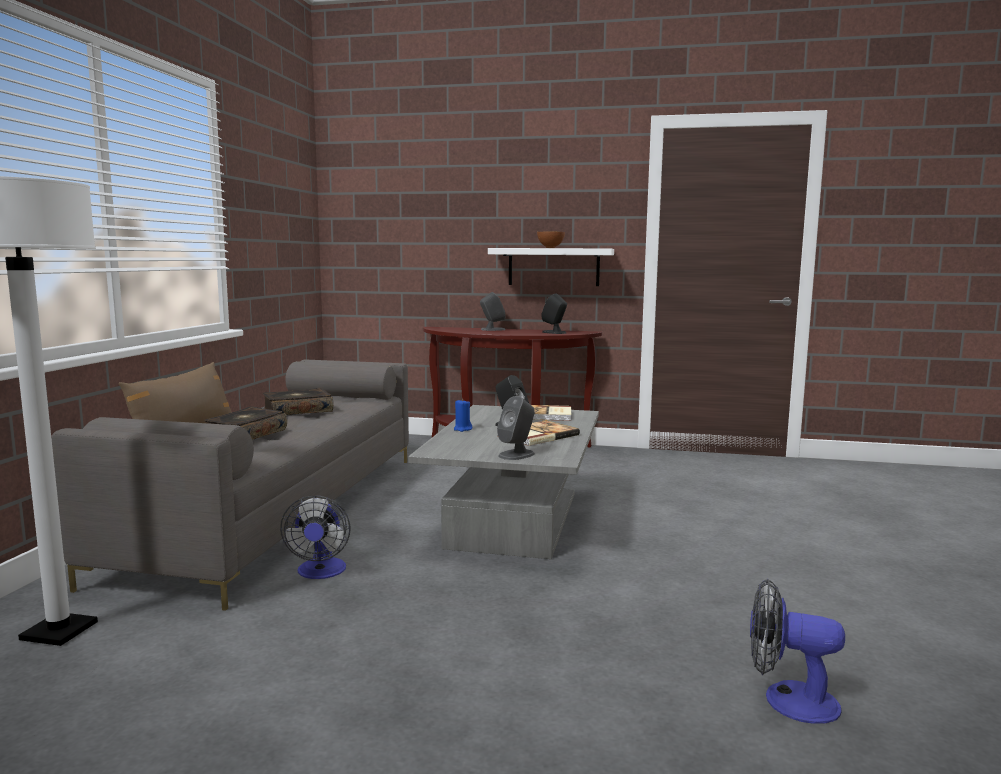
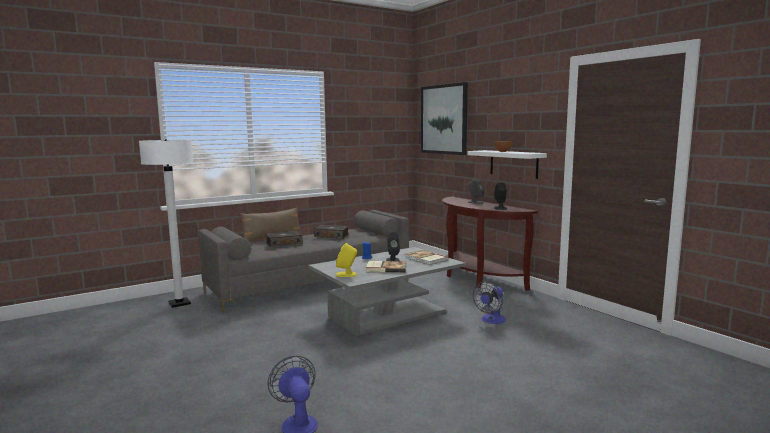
camera: 45 degrees right, 0 degrees up
fan [280,496,351,579] -> fan moved to [473,281,506,324]
grey speaker [497,396,535,460] -> yellow speaker [335,243,357,277]
none -> picture [421,82,468,155]

